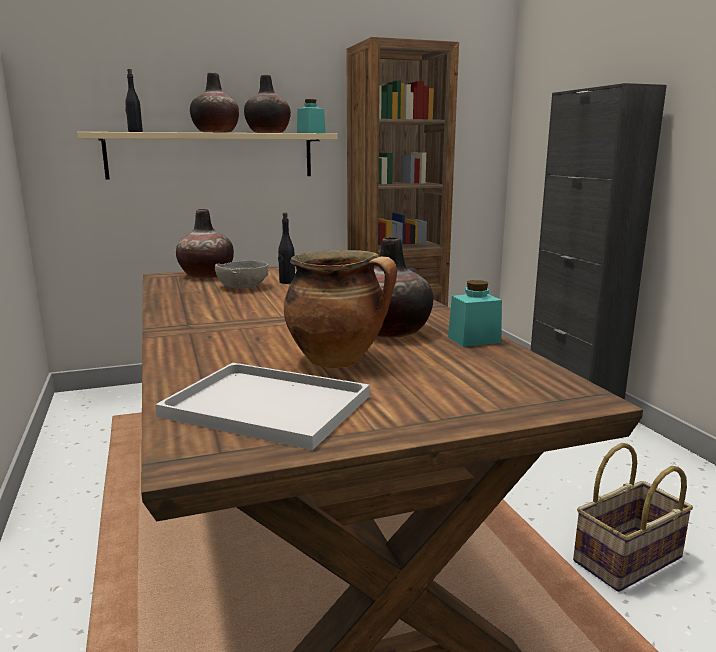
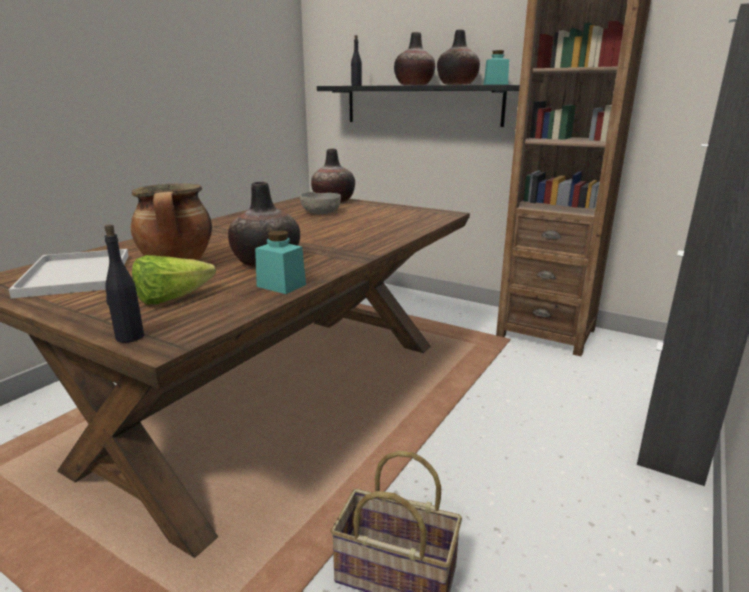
camera: 50 degrees right, 5 degrees up
beige shelf [77,132,338,179] -> black shelf [317,85,520,127]
black bottle [278,213,295,284] -> black bottle moved to [104,225,144,343]
none -> lettuce [132,255,216,305]

